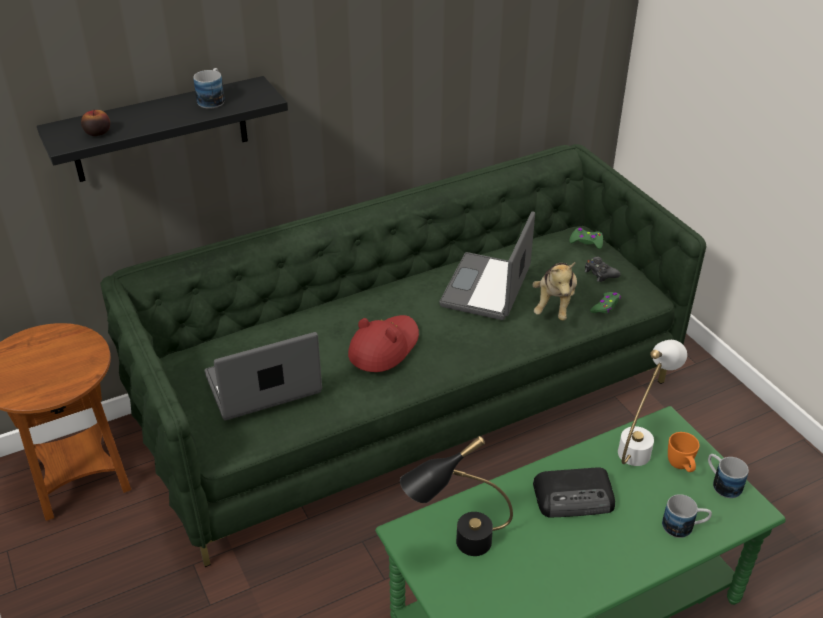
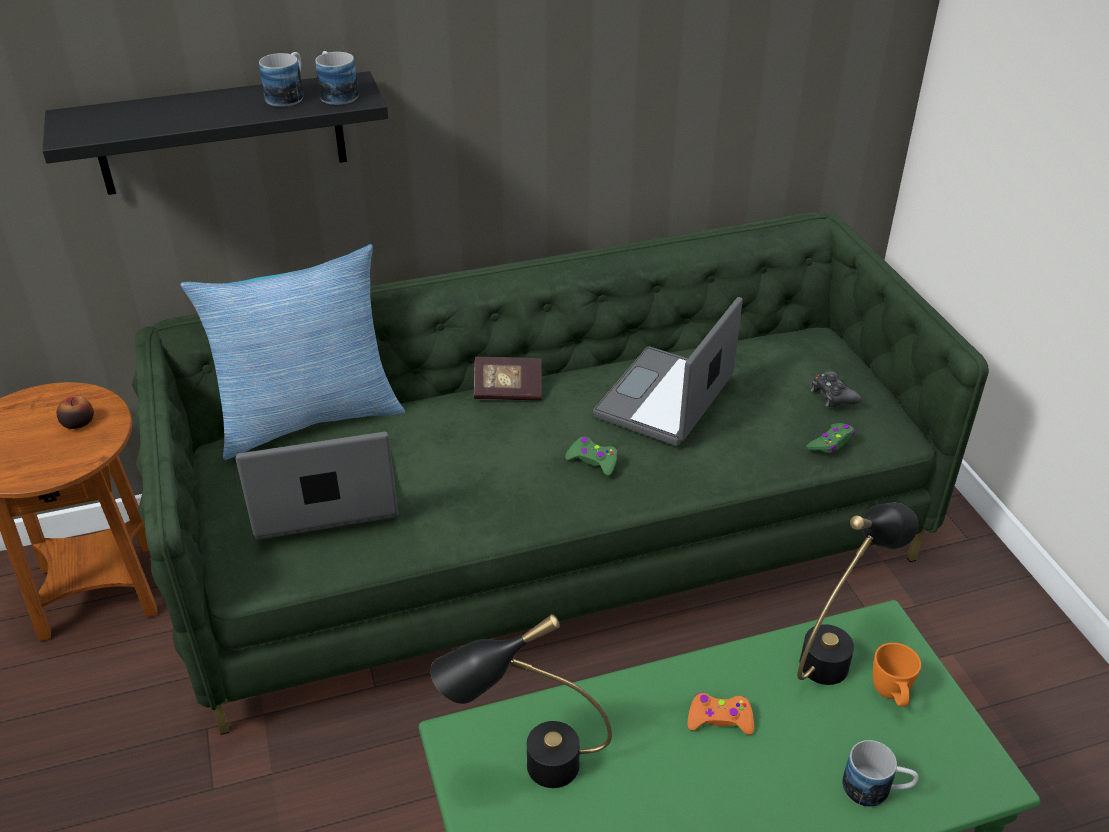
camera: 10 degrees right, 0 degrees up
apple [81,110,110,136] -> apple moved to [57,397,94,429]
red hat [348,315,419,372] -> none
plush toy [533,261,577,321] -> none
radio [533,467,615,518] -> orange game controller [687,693,754,735]
green game controller [569,228,603,249] -> green game controller moved to [565,437,618,476]
white table lamp [618,340,687,466] -> black table lamp [797,503,918,685]
mug [708,454,749,498] -> mug moved to [315,51,358,105]
none -> pillow [181,244,405,460]
none -> book [474,357,542,401]

